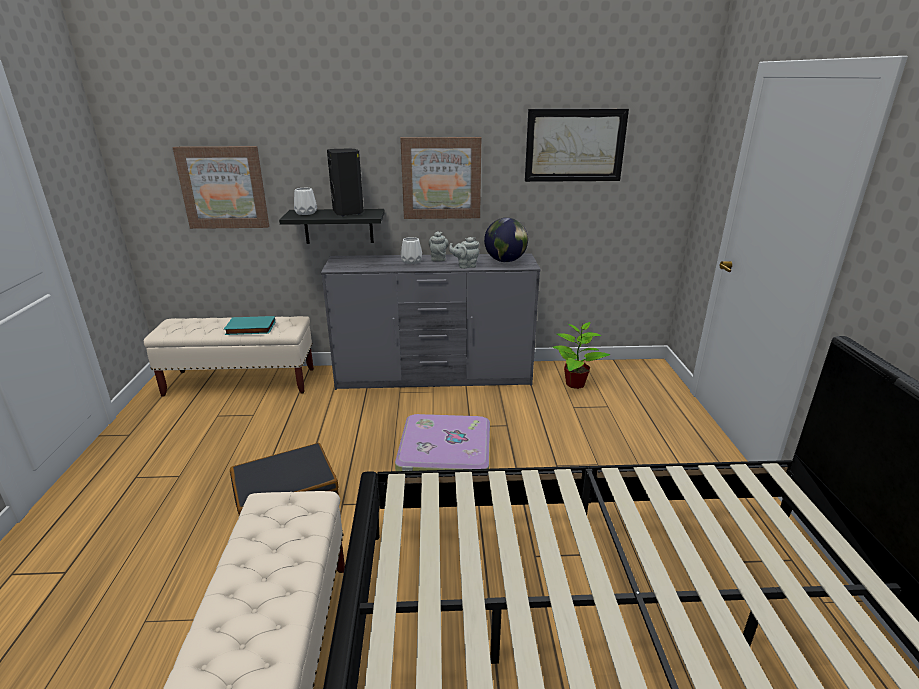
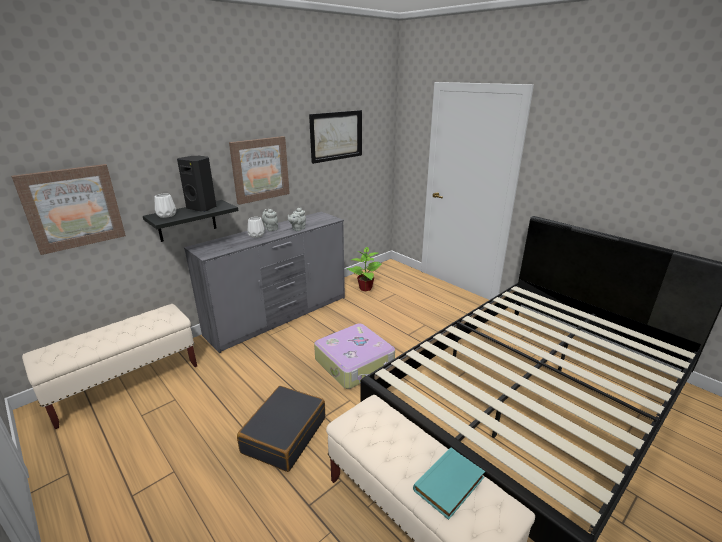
camera: 40 degrees left, 0 degrees up
turquoise book [224,316,275,335] -> turquoise book moved to [413,447,485,520]
globe [484,218,528,262] -> none

